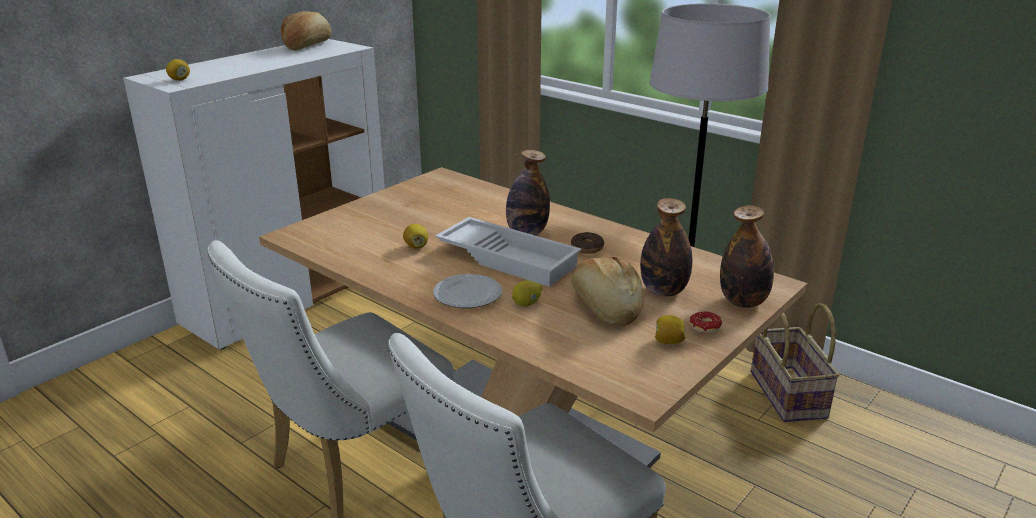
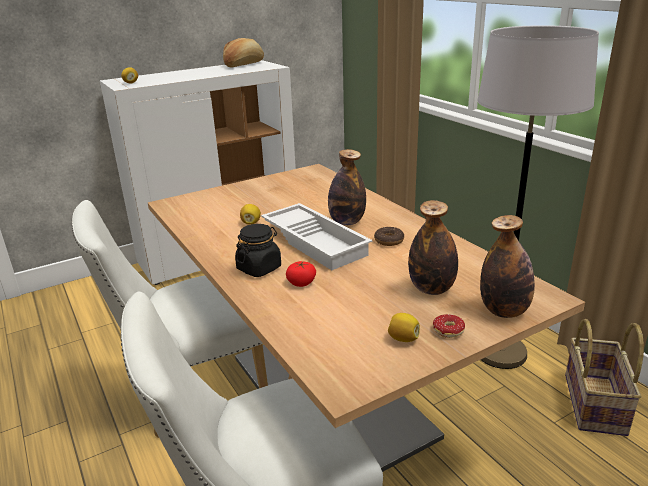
camera: 20 degrees right, 0 degrees up
plate [433,274,502,308] -> black jar [235,224,281,277]
lemon [512,281,542,306] -> tomato [286,261,316,287]
bread [571,257,644,326] -> none

